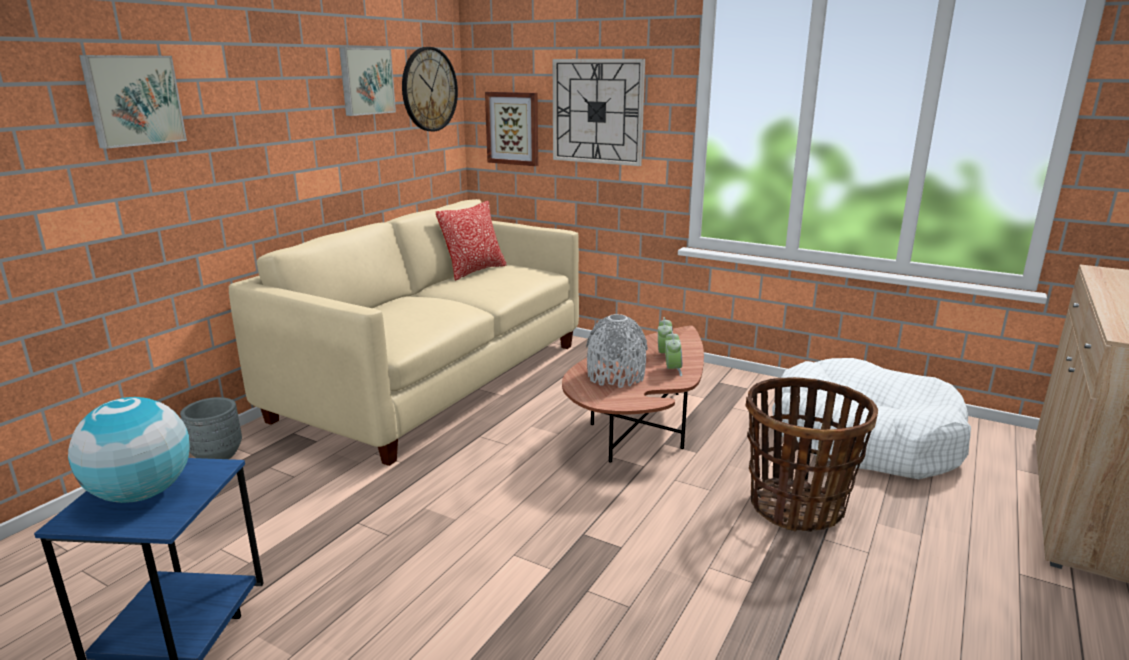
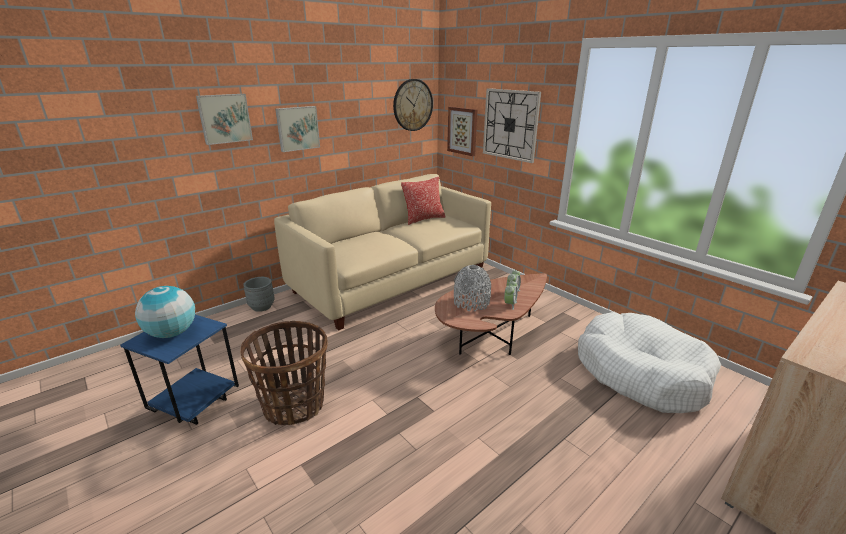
camera: 20 degrees right, 5 degrees up
picture [339,48,396,116] -> picture moved to [275,106,320,152]
basket [745,377,878,532] -> basket moved to [240,321,327,425]

